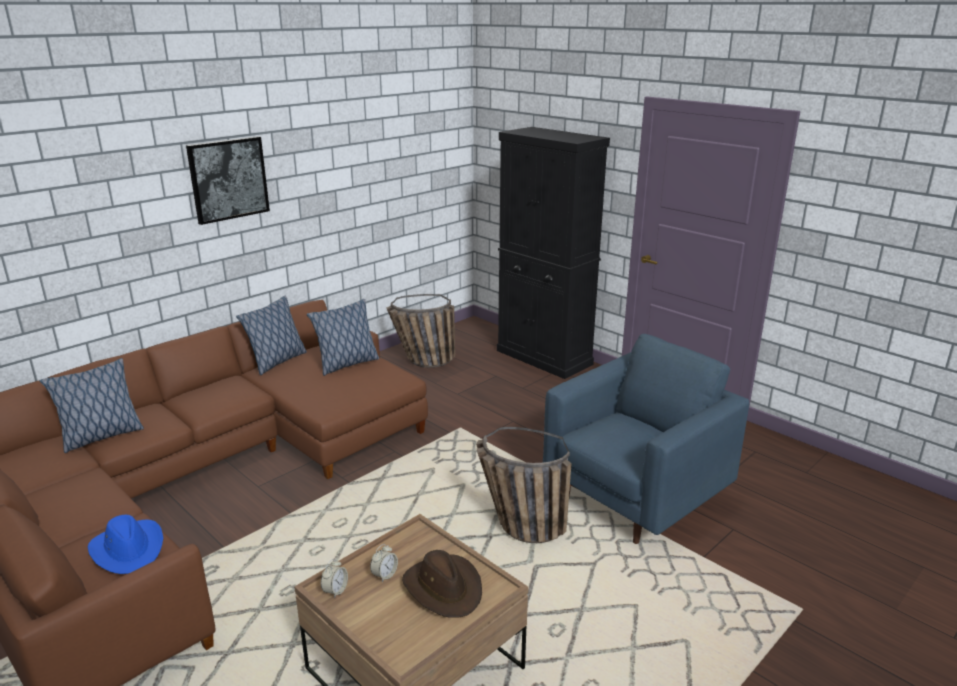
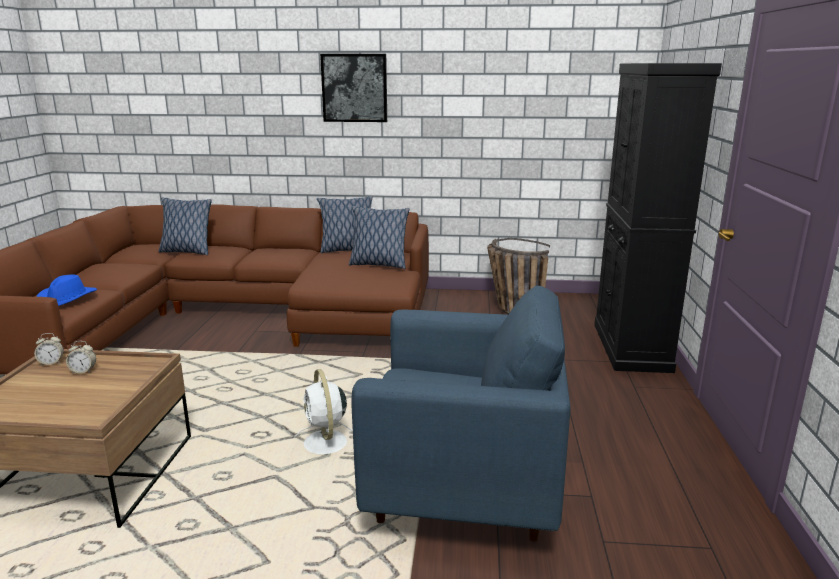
camera: 50 degrees right, 5 degrees down
brown hat [402,550,482,618] -> none
basket [476,427,572,543] -> white fan [294,369,353,454]

